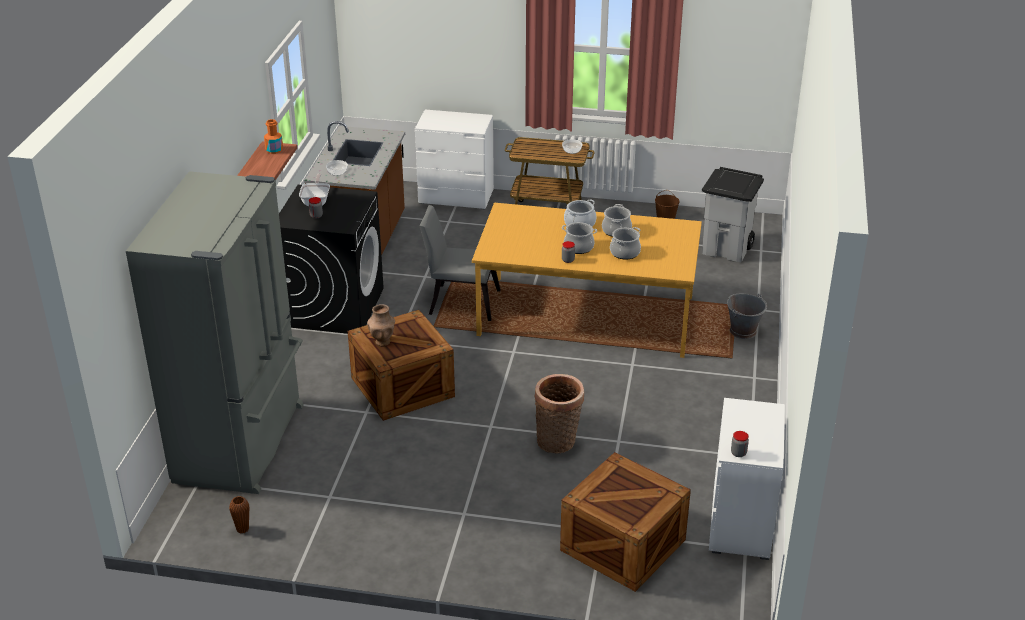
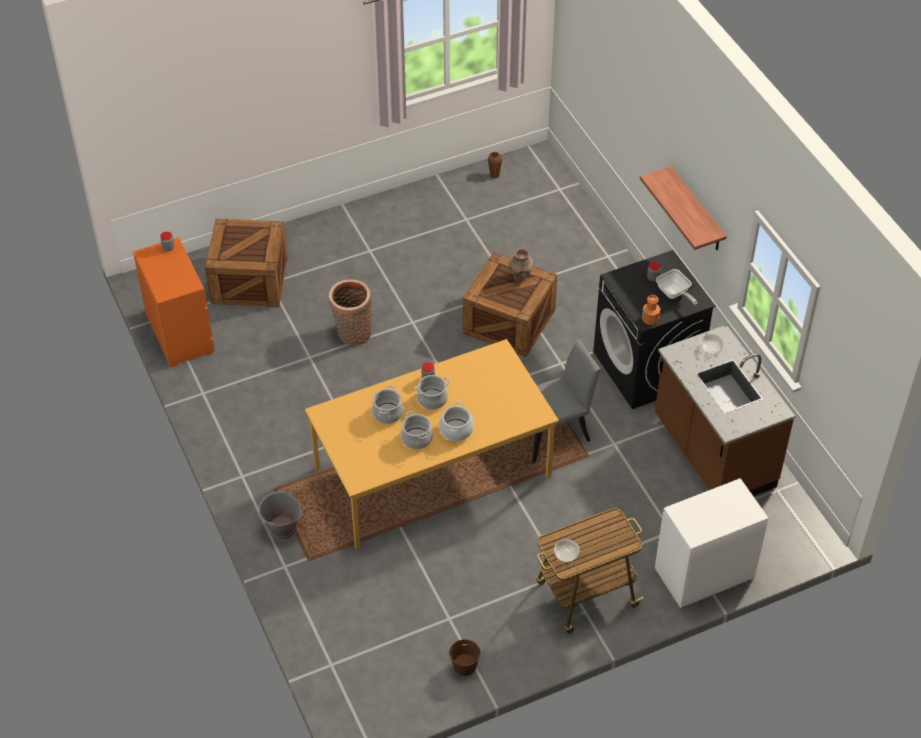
camera: 145 degrees right, 15 degrees up
grey fridge [126,171,304,494] -> none
orange bottle [264,119,283,154] -> orange bottle moved to [642,295,660,325]
grey trash can [702,167,764,262] -> none
white dresser [709,398,785,560] -> orange dresser [133,237,215,367]

